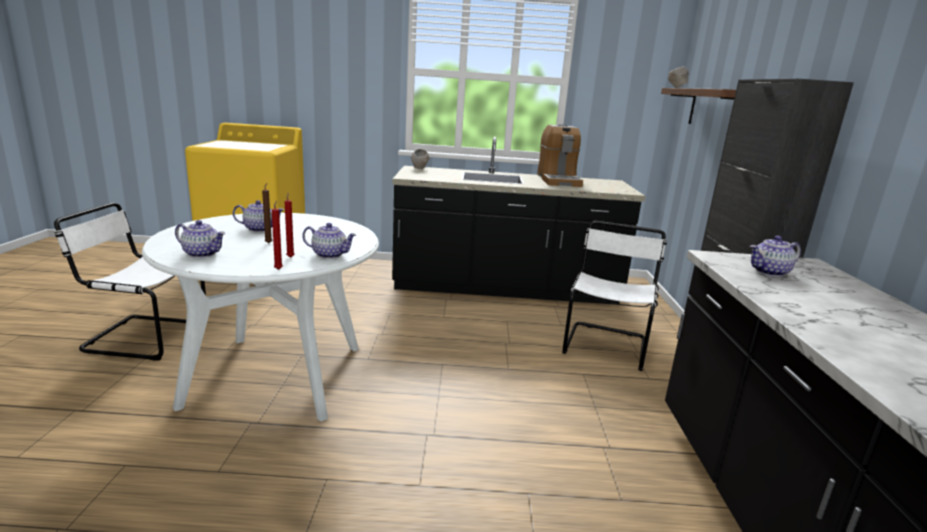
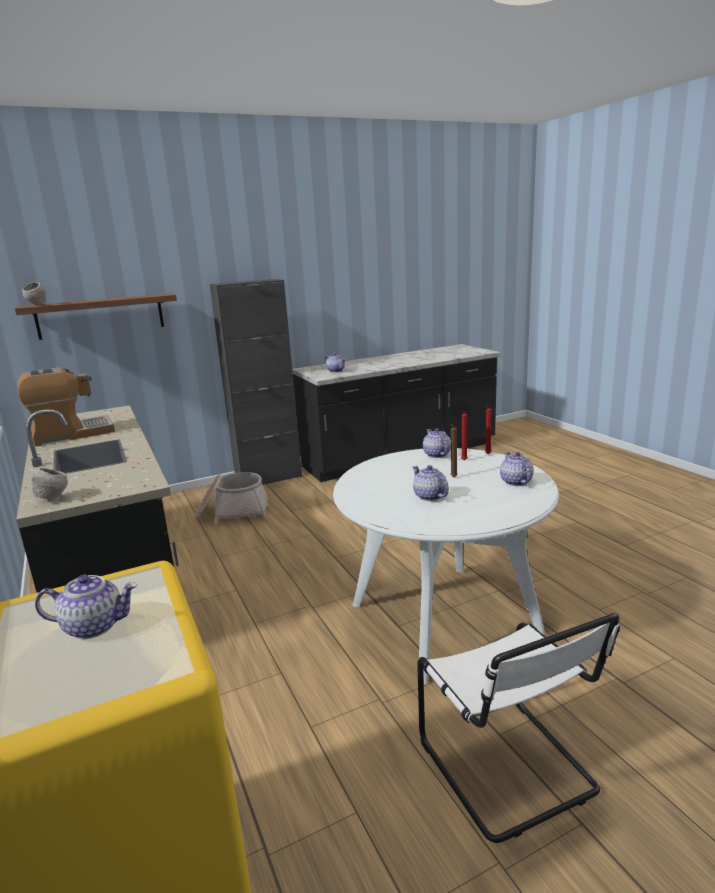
camera: 115 degrees left, 0 degrees up
white chair [562,221,667,371] -> basket [195,472,269,525]
none -> teapot [35,575,137,639]

